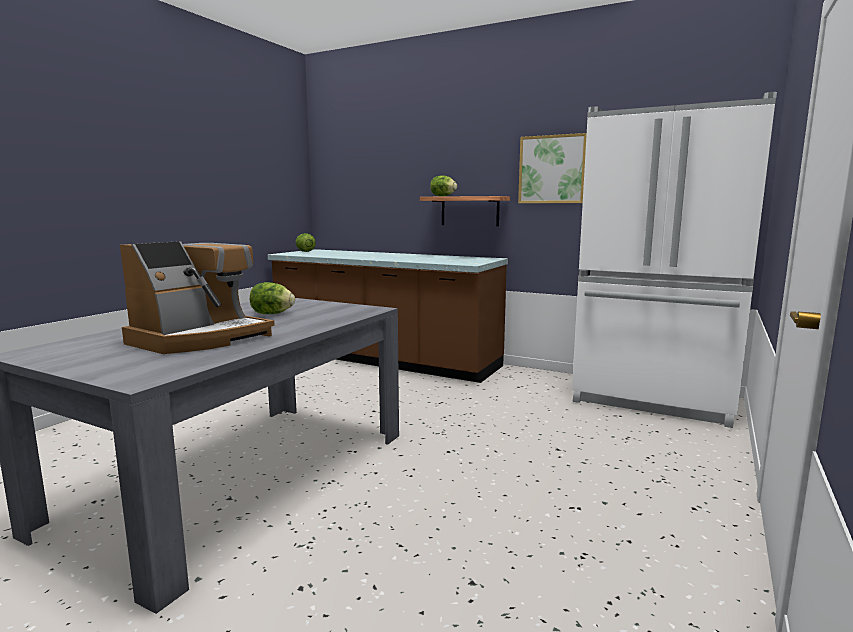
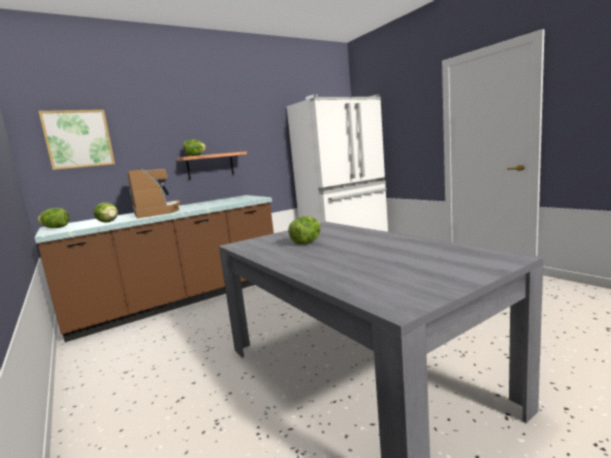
camera: 60 degrees left, 0 degrees up
coffee machine [120,241,275,354] -> coffee machine moved to [127,169,181,218]
picture [518,133,587,203] -> picture moved to [39,110,115,170]
none -> lettuce [94,202,118,222]

